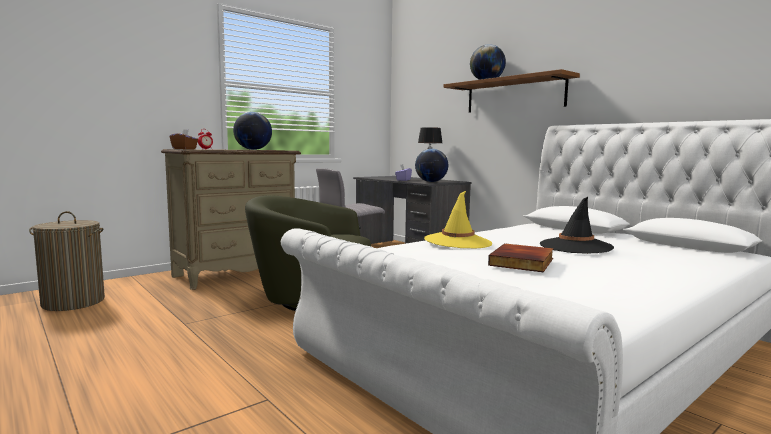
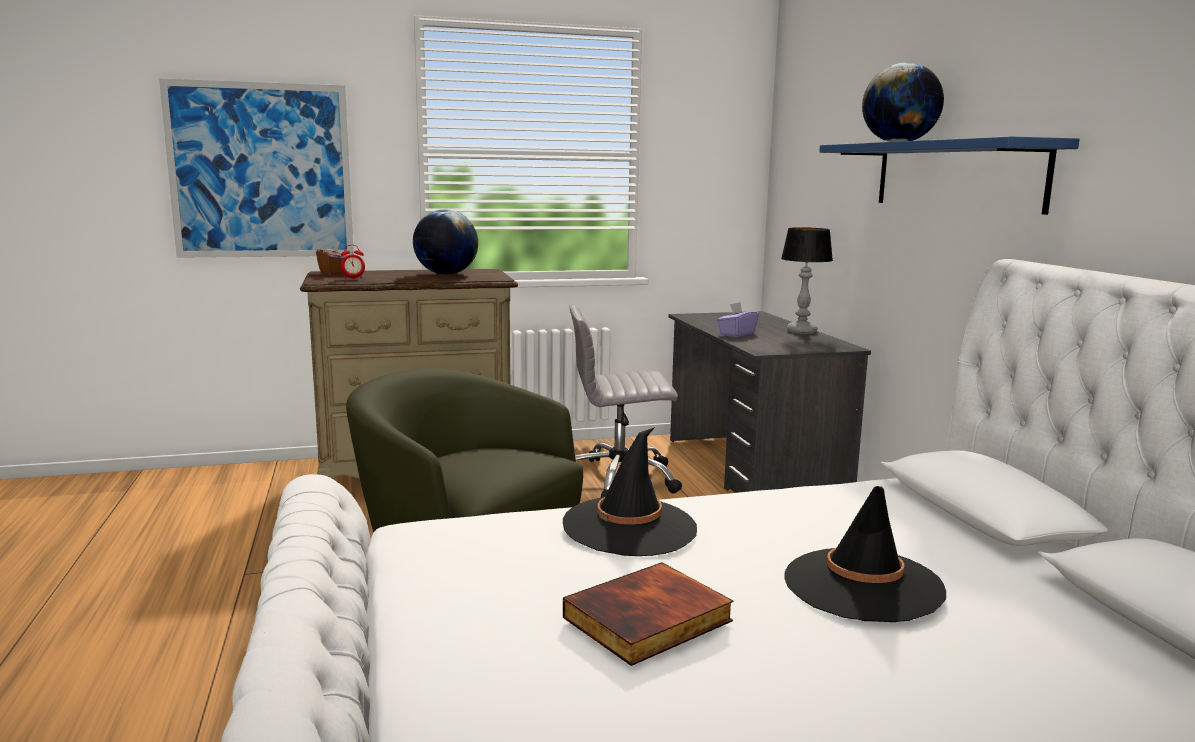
camera: 25 degrees right, 5 degrees up
laundry basket [29,211,105,311] -> none
globe [415,149,448,182] -> none
yellow hat [424,191,492,249] -> black hat [563,427,697,556]
brown shelf [443,69,580,113] -> blue shelf [819,136,1080,215]
none -> picture [159,78,354,258]

